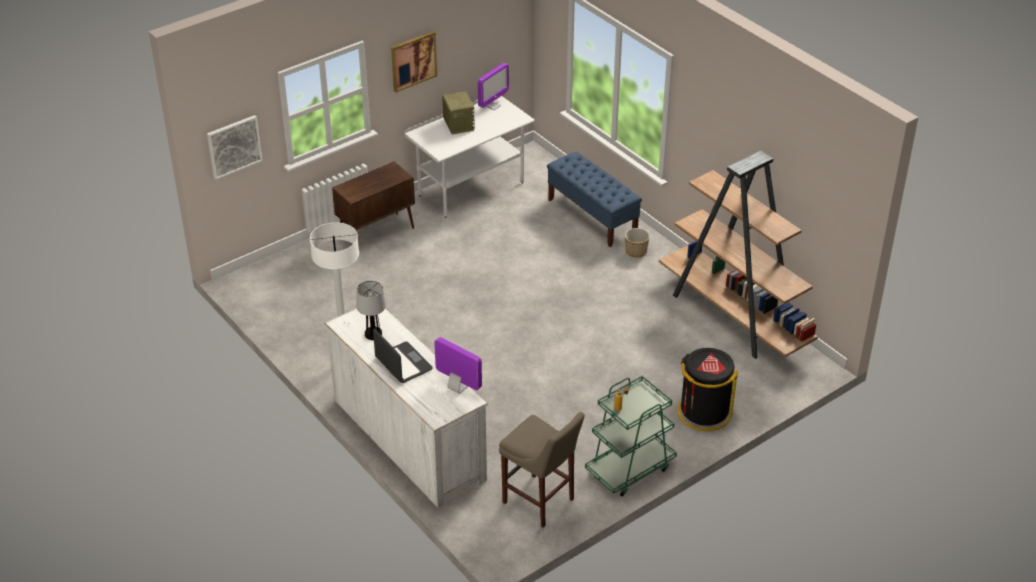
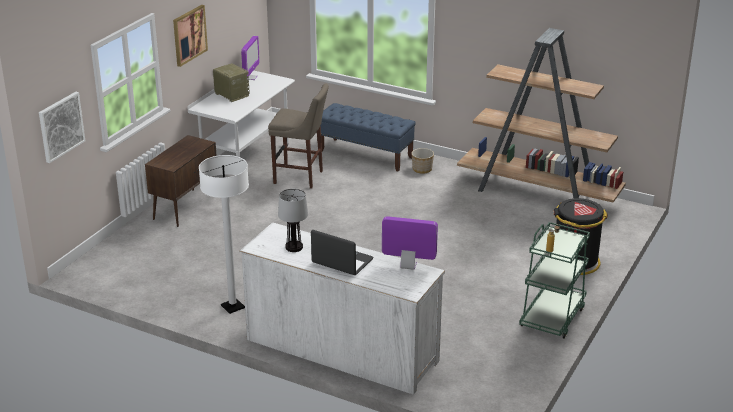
camera: 25 degrees left, 10 degrees down
beige stool [499,412,585,528] -> beige stool moved to [268,84,329,189]

